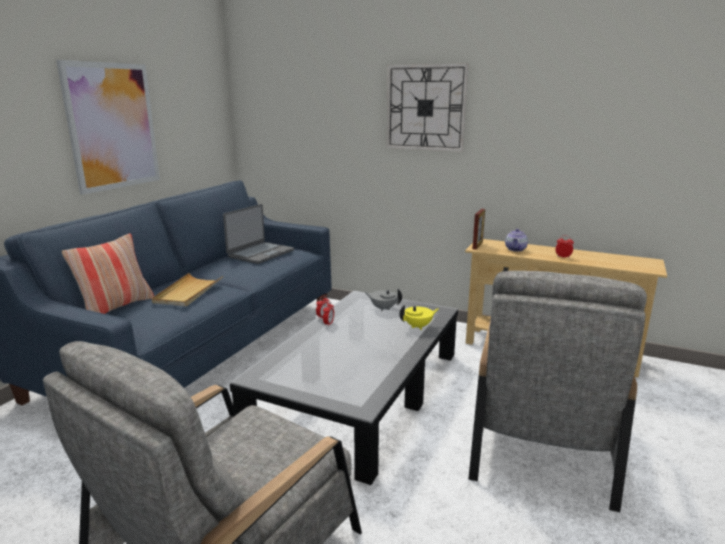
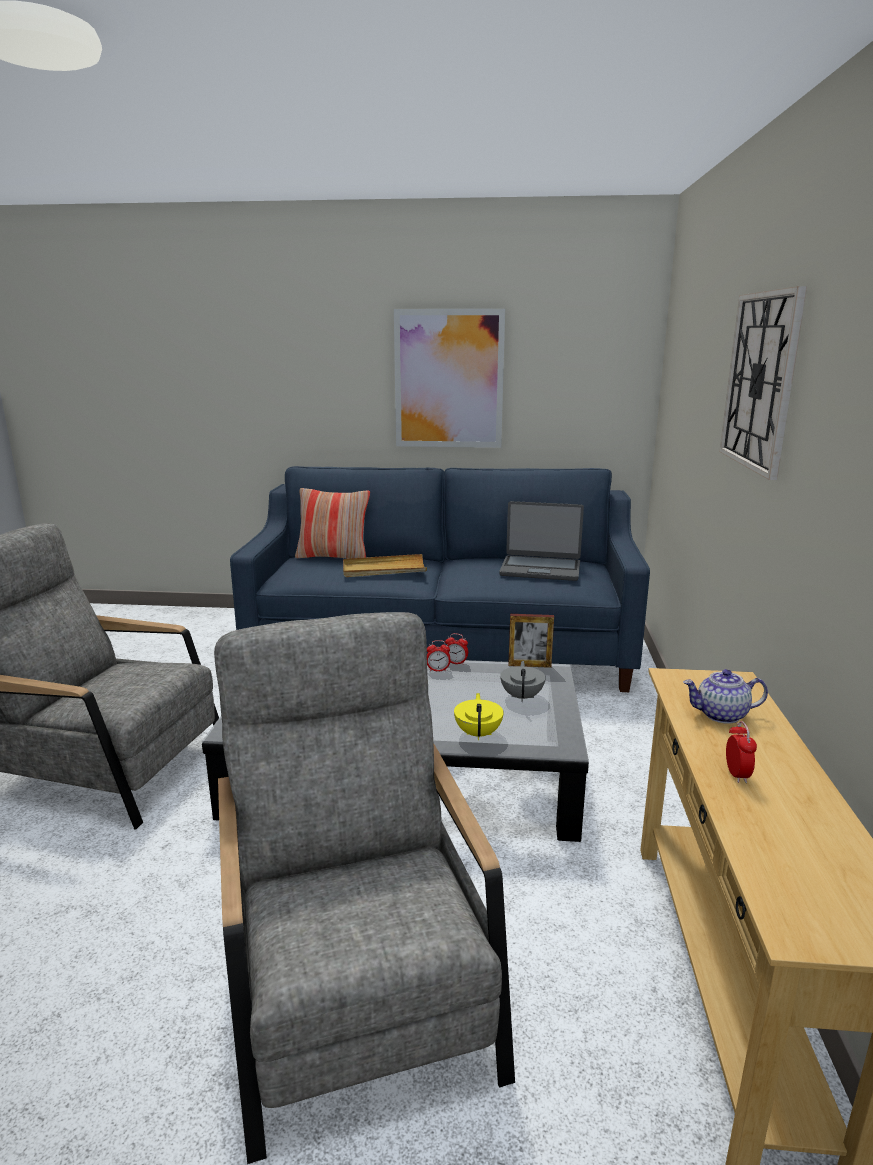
camera: 70 degrees right, 0 degrees up
yellow teapot [399,305,439,330] -> yellow teapot turned 135 degrees counterclockwise [454,693,504,740]
grey armchair [468,271,647,512] -> grey armchair turned 75 degrees clockwise [214,612,515,1164]
picture frame [472,209,485,250] -> picture frame moved to [508,614,554,668]

